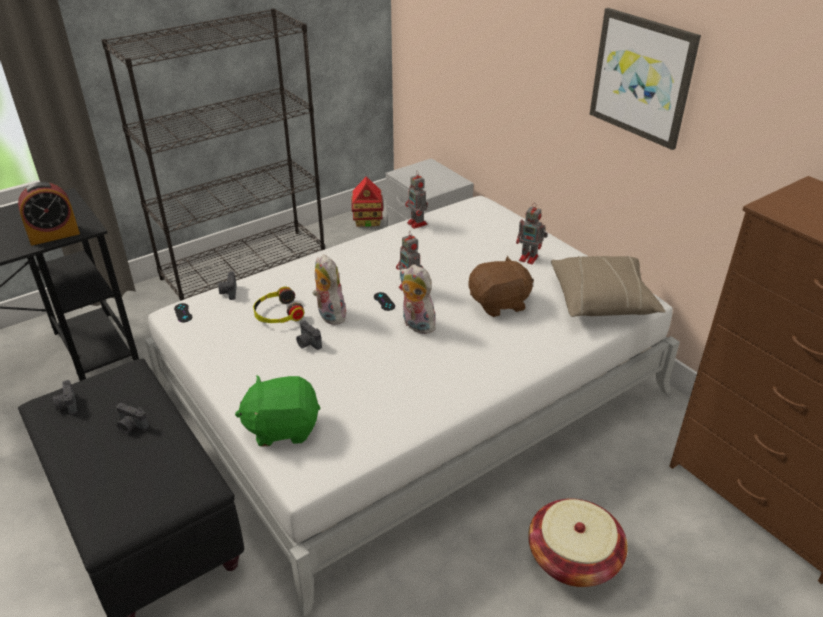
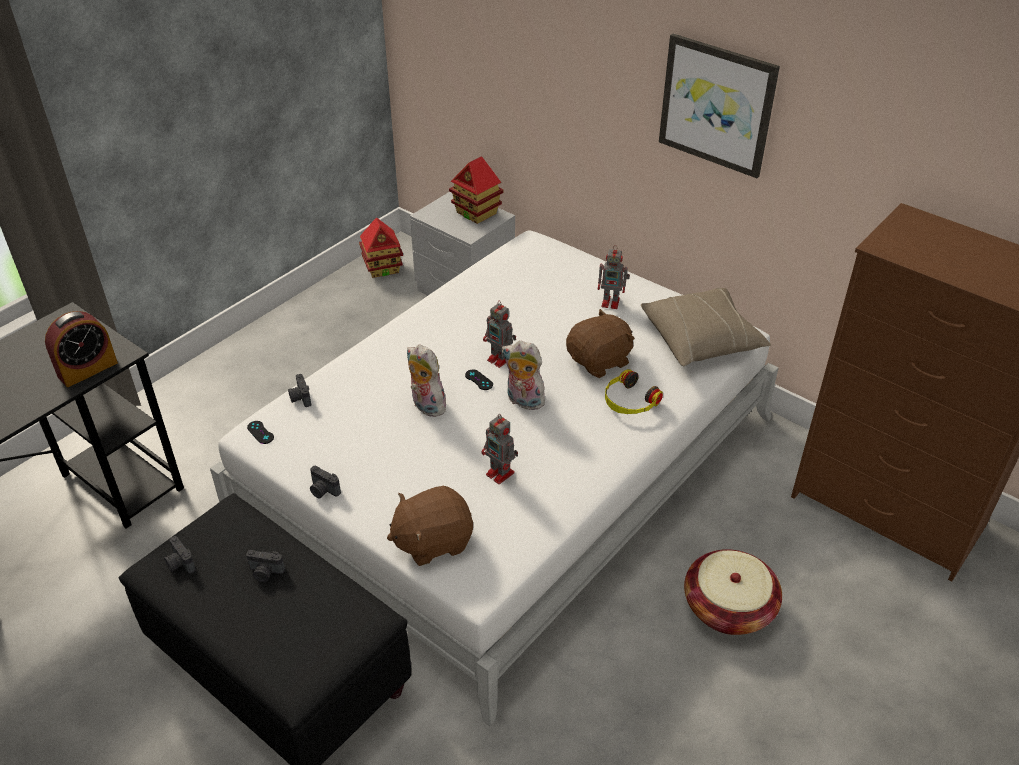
camera: 15 degrees left, 5 degrees up
black bookcase [101,8,325,301] -> none
green plush toy [235,375,320,447] -> brown plush toy [387,486,473,566]
headphones [253,287,304,323] -> headphones moved to [605,369,663,414]
camera [296,321,322,350] -> camera moved to [310,466,341,499]
toy robot [405,172,428,229] -> toy robot moved to [481,414,518,484]
none -> toy house [449,156,503,224]

